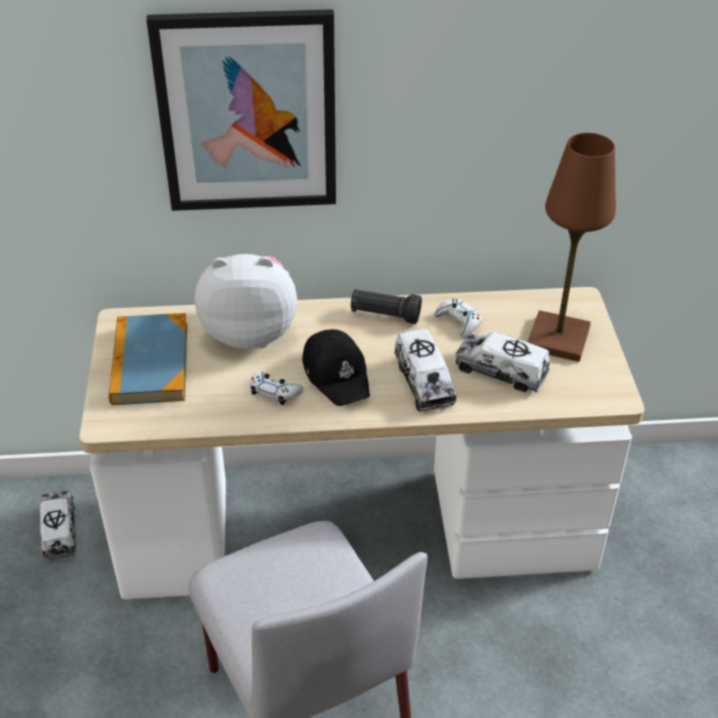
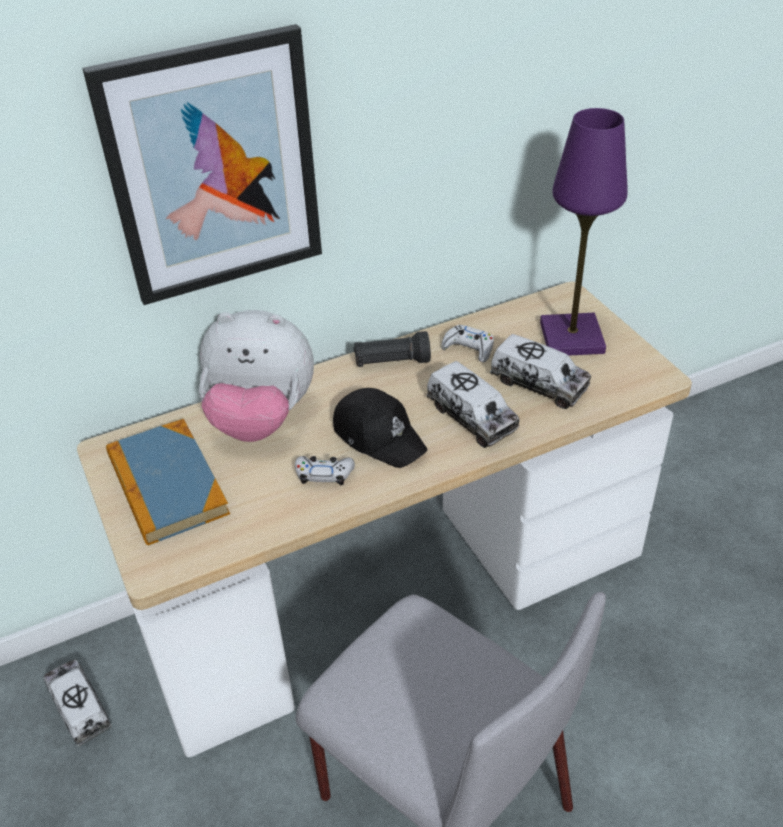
camera: 20 degrees left, 0 degrees up
plush toy [195,254,297,349] -> plush toy turned 150 degrees counterclockwise [199,310,314,442]
toy truck [455,332,550,392] -> toy truck turned 150 degrees counterclockwise [490,334,591,409]
brown table lamp [528,133,616,362] -> purple table lamp [540,108,627,356]

